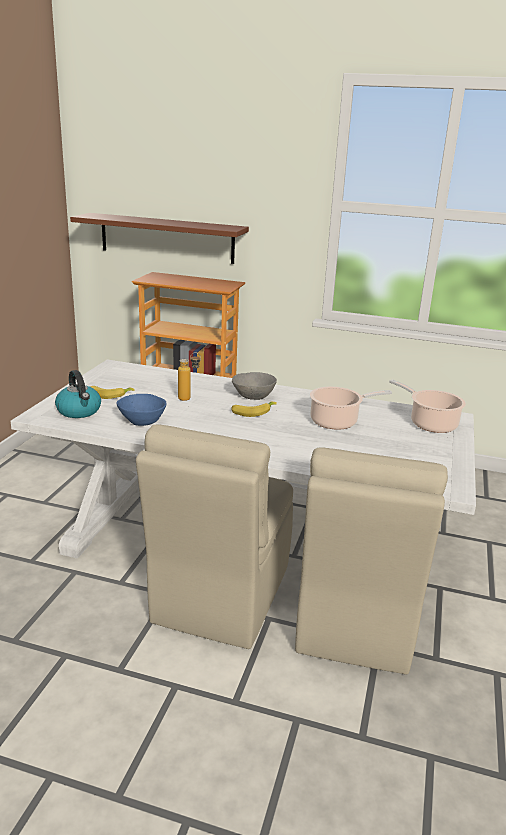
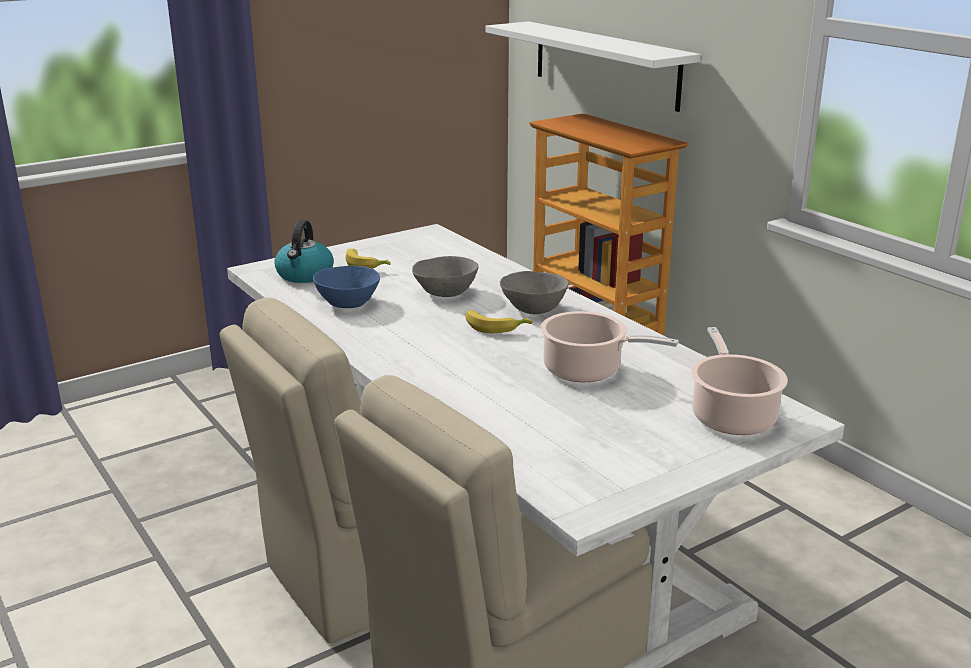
camera: 40 degrees right, 0 degrees up
brown shelf [70,213,249,264] -> white shelf [486,21,701,112]
bottle [178,352,201,401] -> grey bowl [412,256,478,297]

